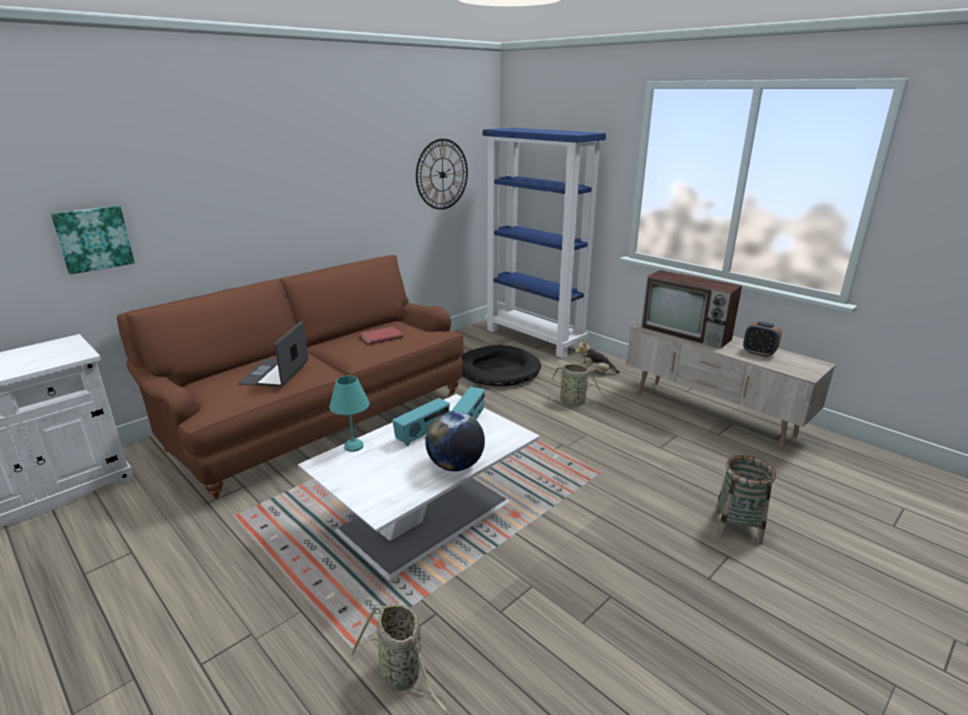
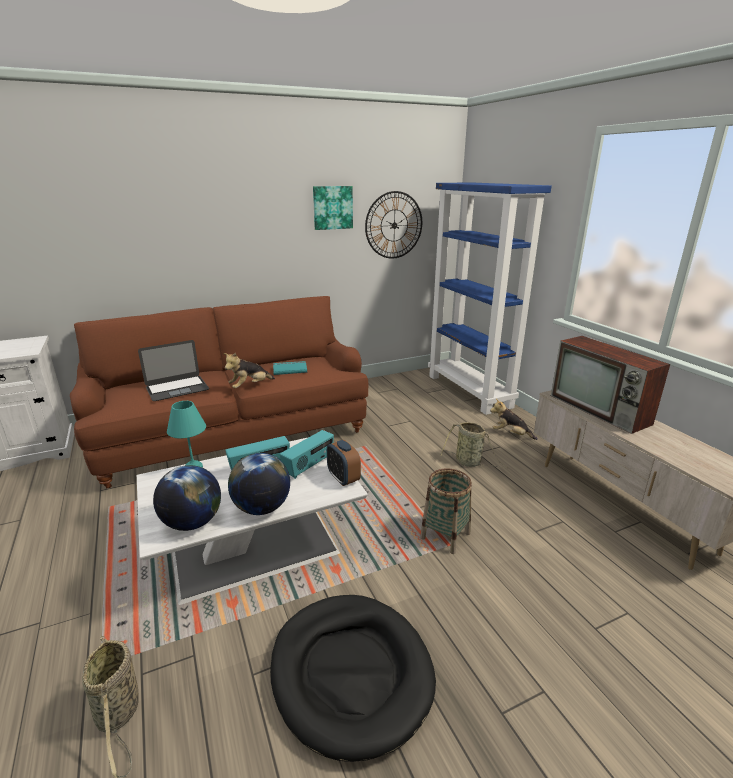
camera: 20 degrees right, 0 degrees up
picture [51,206,135,274] -> picture moved to [313,186,353,230]
laptop [238,321,308,387] -> laptop turned 150 degrees counterclockwise [138,340,209,401]
red book [361,327,403,345] -> turquoise book [273,361,307,375]
black dog bed [461,345,541,386] -> black dog bed moved to [270,595,436,762]
basket [715,455,776,545] -> basket moved to [420,469,472,554]
alarm clock [743,321,782,357] -> alarm clock moved to [327,440,361,486]
none -> globe [153,465,221,531]
none -> plush toy [223,353,275,388]

